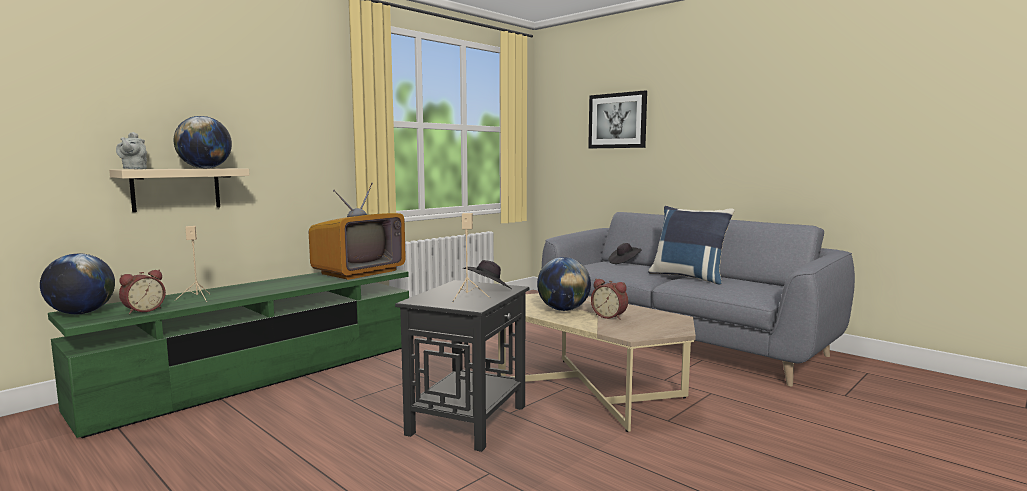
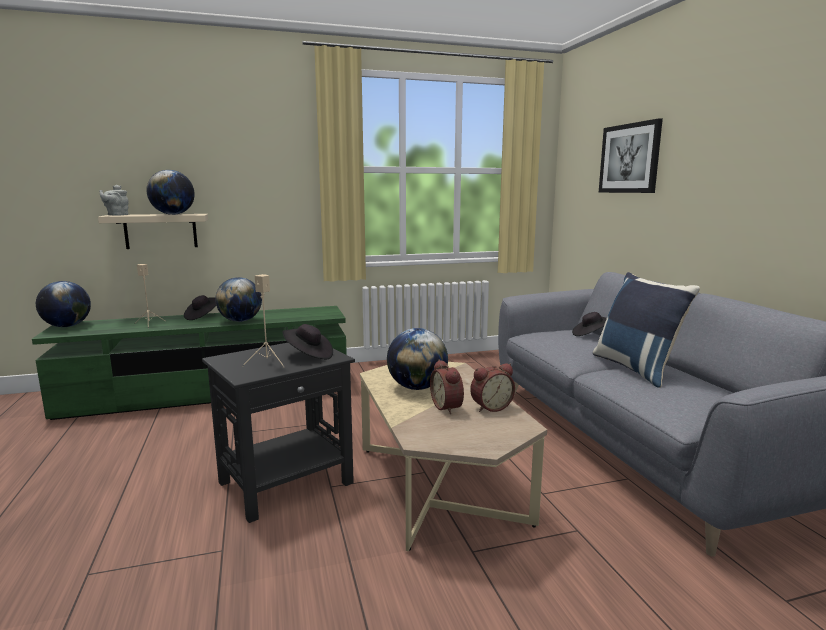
camera: 30 degrees right, 5 degrees up
alarm clock [119,270,166,314] -> alarm clock moved to [470,363,515,412]
television [309,183,406,280] -> none
none -> black hat [184,295,216,320]
none -> globe [215,277,262,322]

